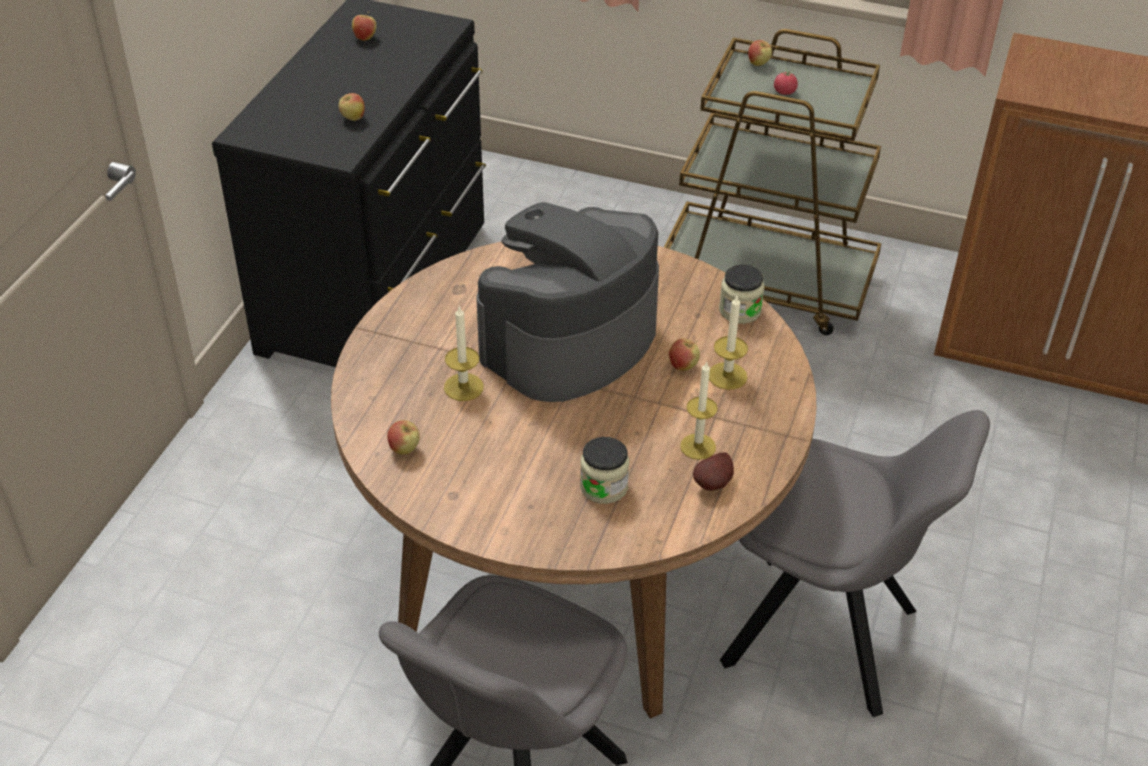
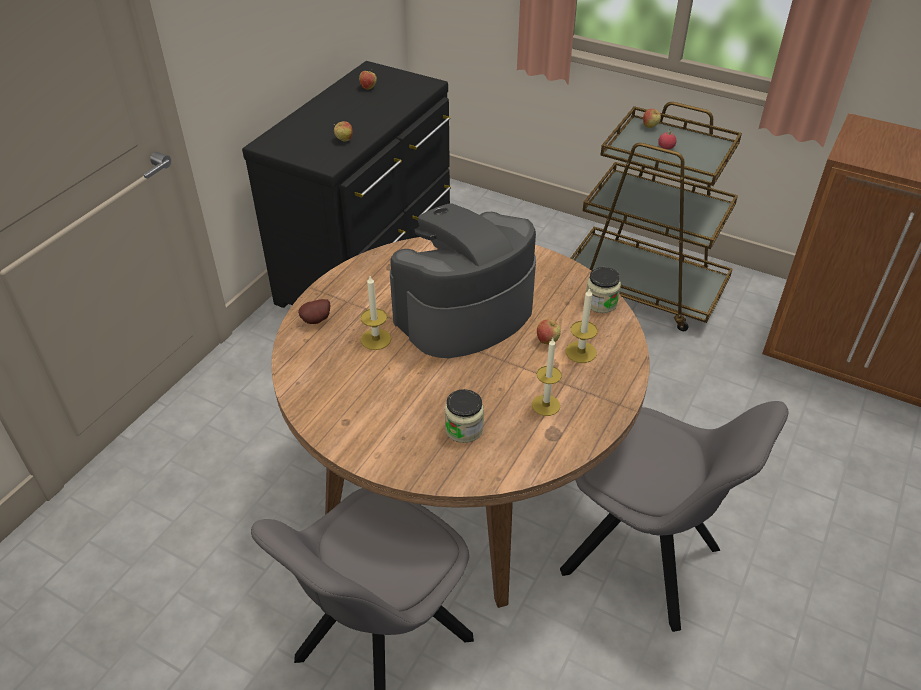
camera: 10 degrees right, 0 degrees up
apple [387,420,420,455] -> none
potato [693,453,734,491] -> potato moved to [298,299,330,324]

